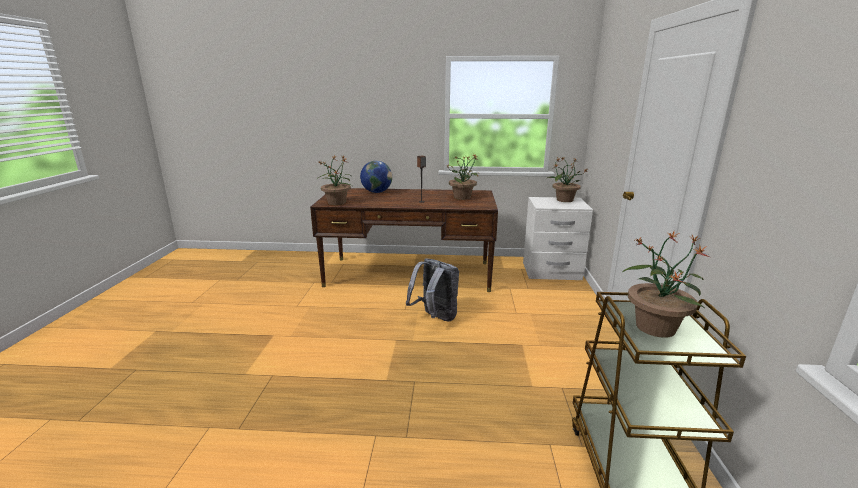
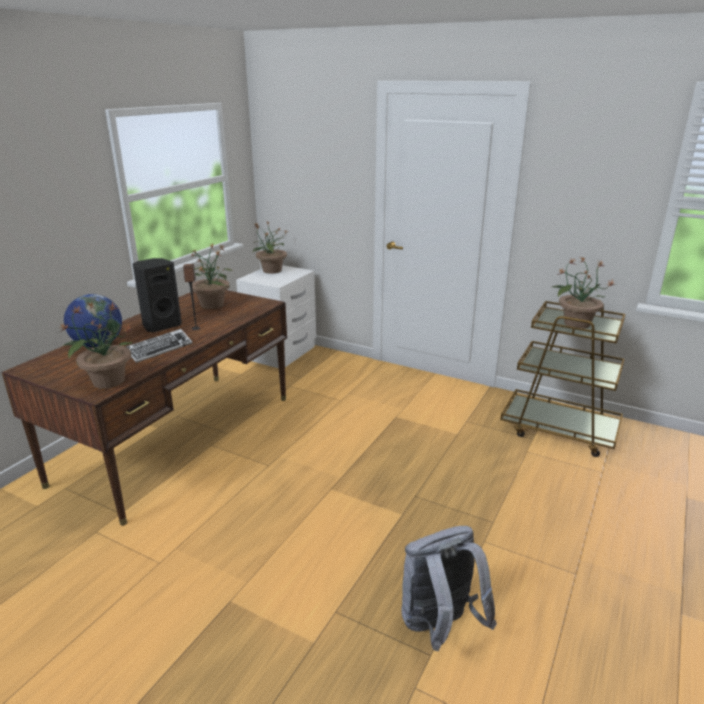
camera: 65 degrees left, 5 degrees up
grey backpack [406,258,459,322] -> grey backpack moved to [401,526,497,651]
none -> keyboard [126,329,193,363]
none -> black speaker [133,258,182,332]

